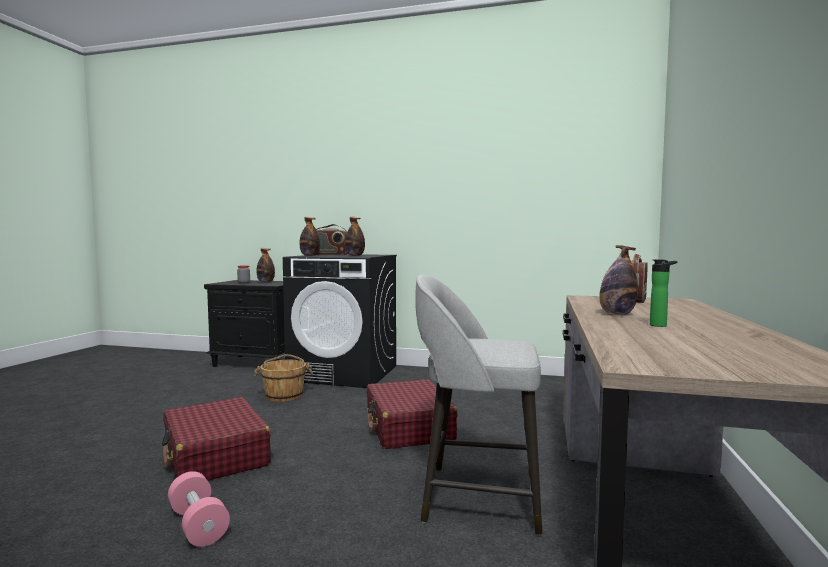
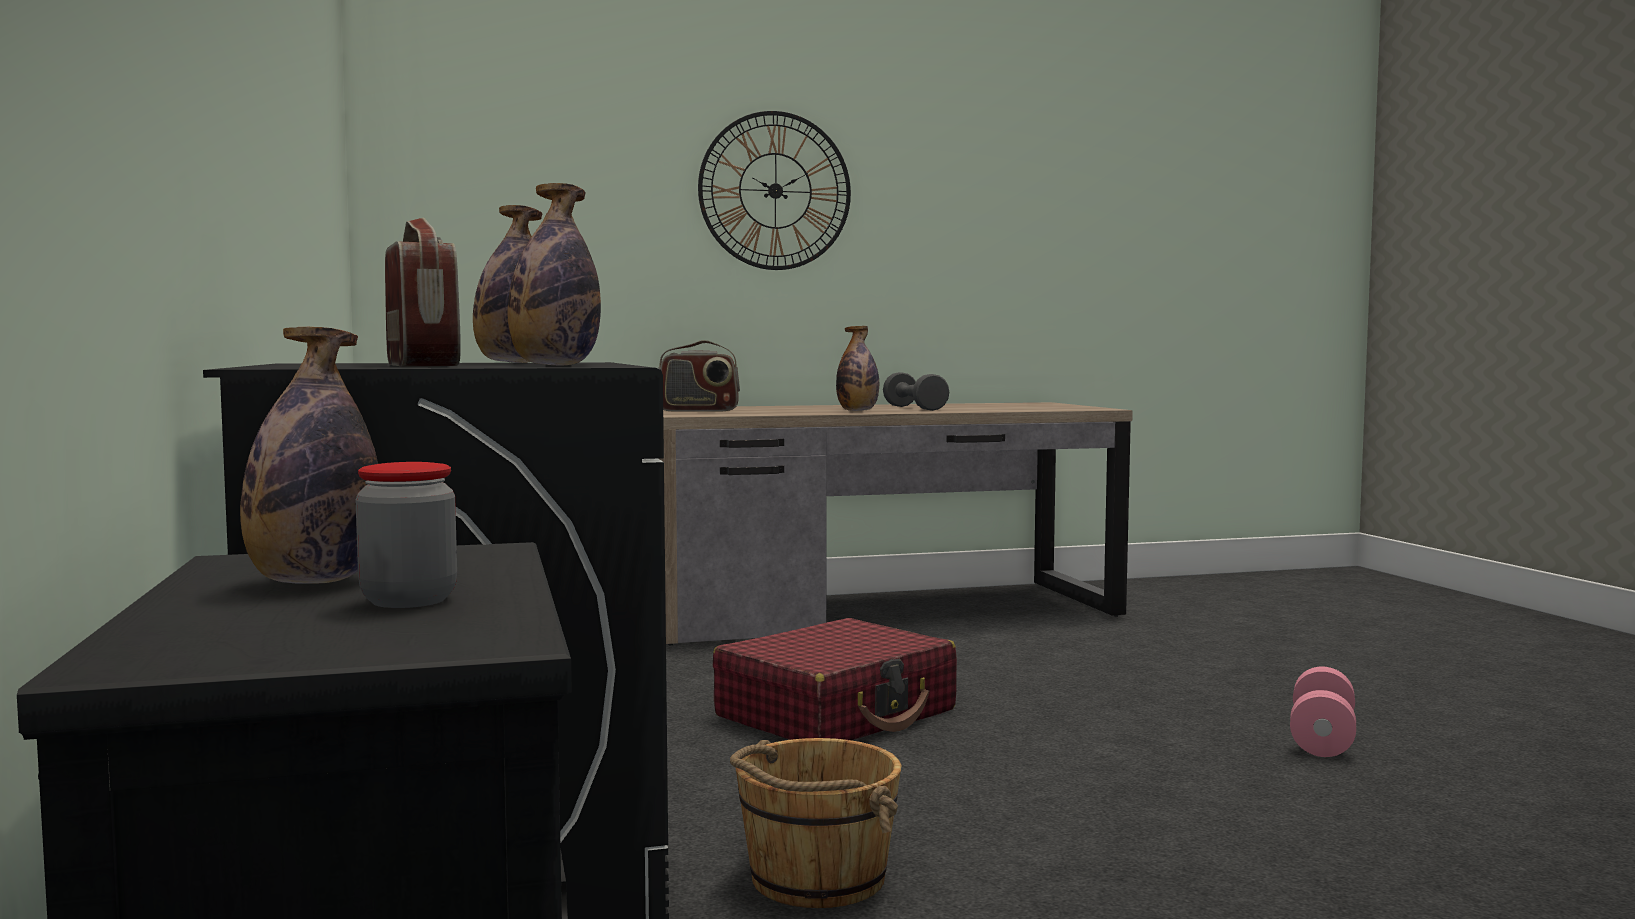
camera: 120 degrees left, 0 degrees up
red suitcase [162,397,271,481] -> none
grey stool [415,275,543,535] -> none
bottle [650,259,677,327] -> grey dumbbell [883,372,949,411]
none -> wall clock [698,111,851,270]

